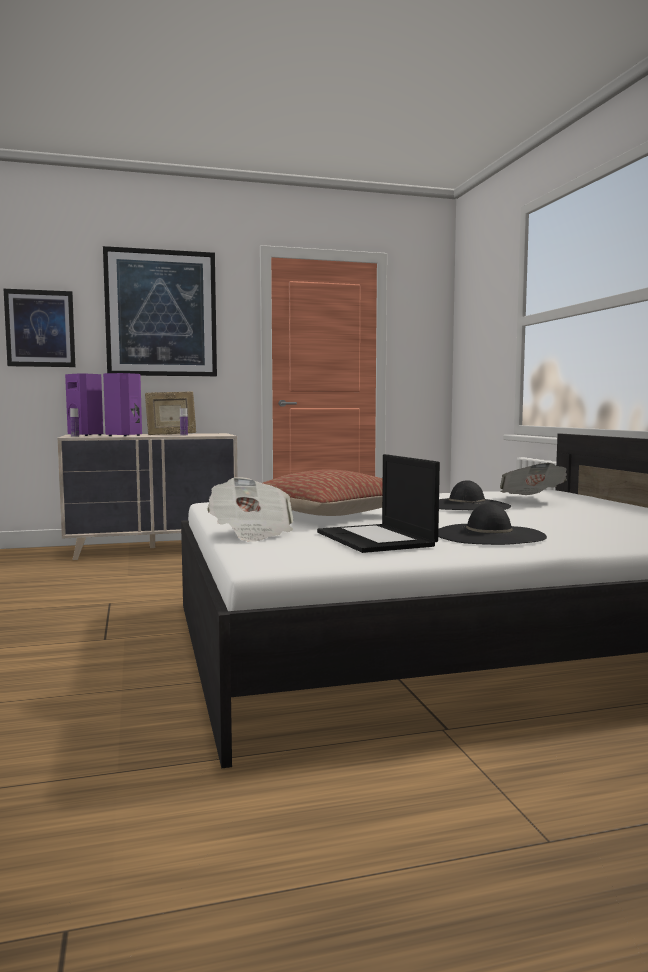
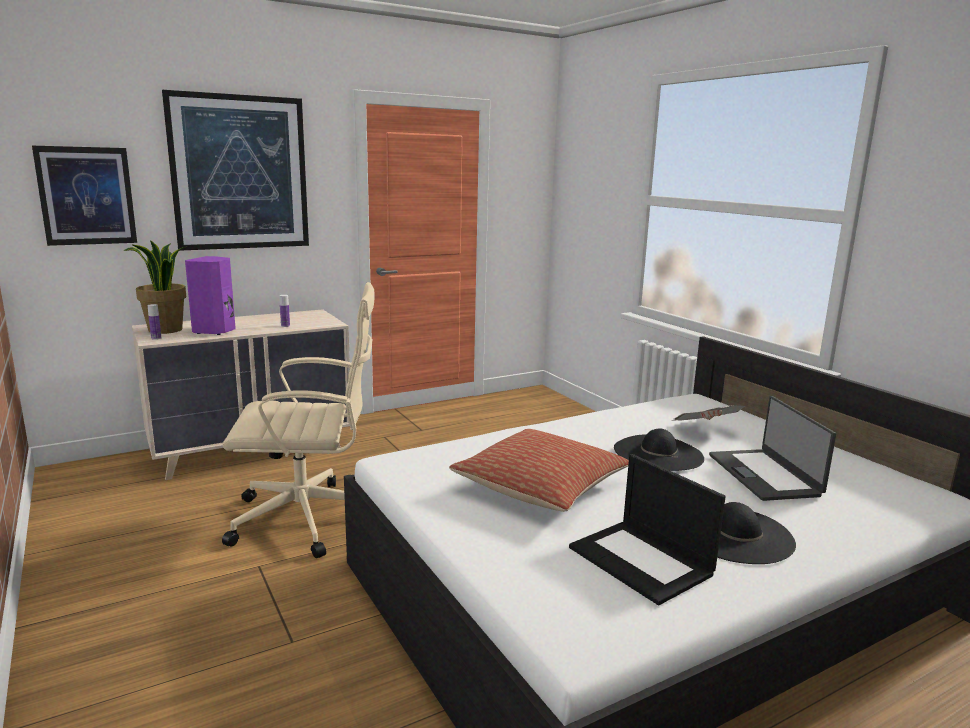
camera: 15 degrees left, 10 degrees up
purple speaker [65,373,103,436] -> potted plant [123,240,186,334]
picture frame [145,391,196,435] -> none
newspaper [207,477,293,542] -> none
none -> beige office chair [222,282,375,558]
none -> laptop [709,396,836,501]

